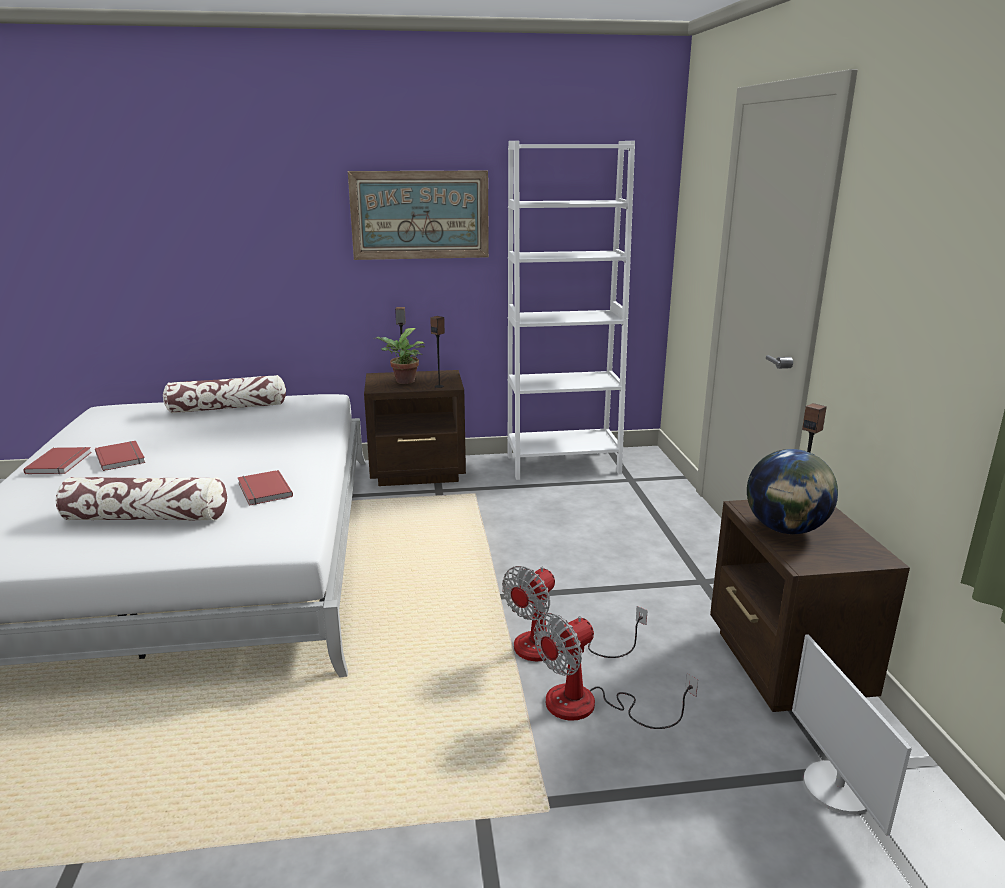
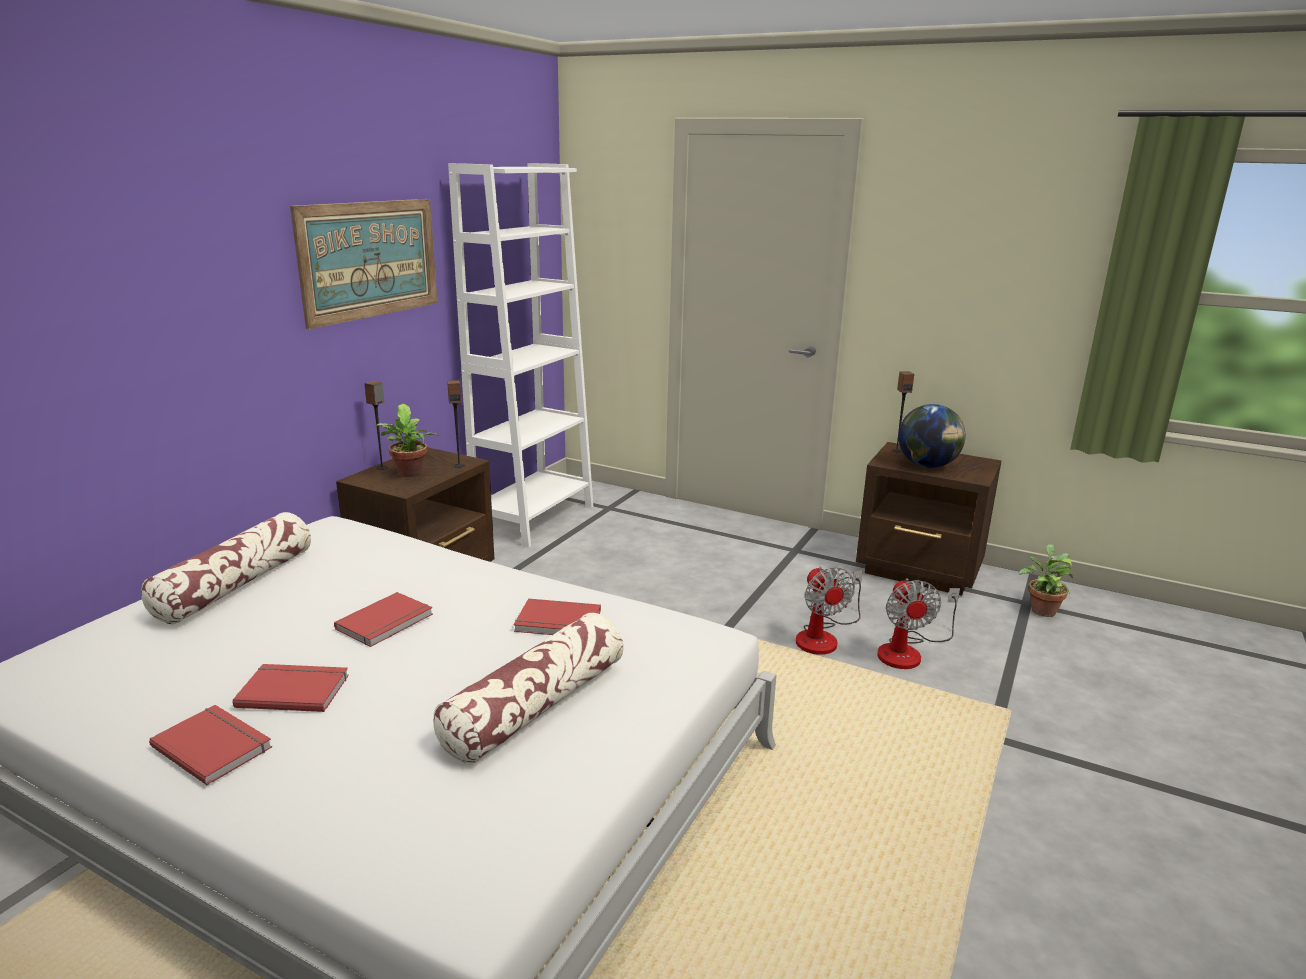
camera: 55 degrees left, 0 degrees up
monitor [792,634,912,836] -> potted plant [1019,544,1073,617]
none -> red book [334,592,433,647]

